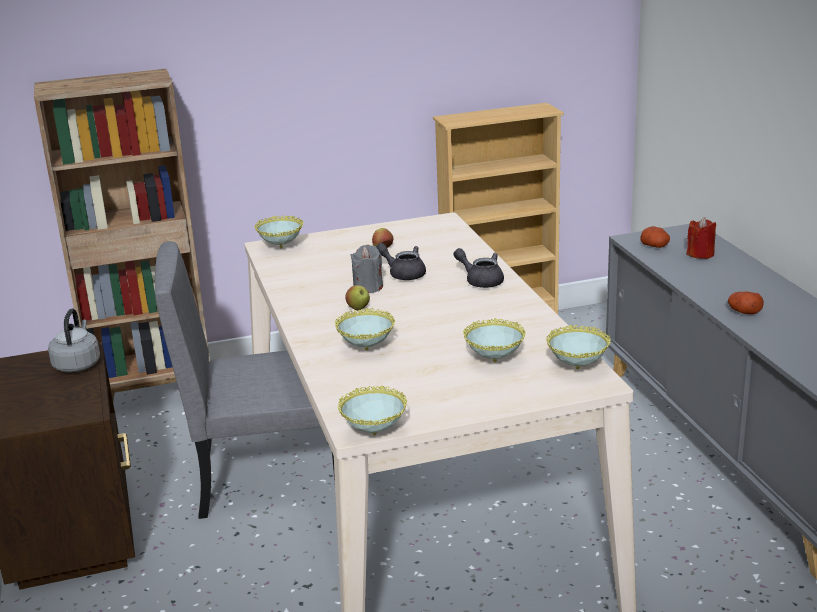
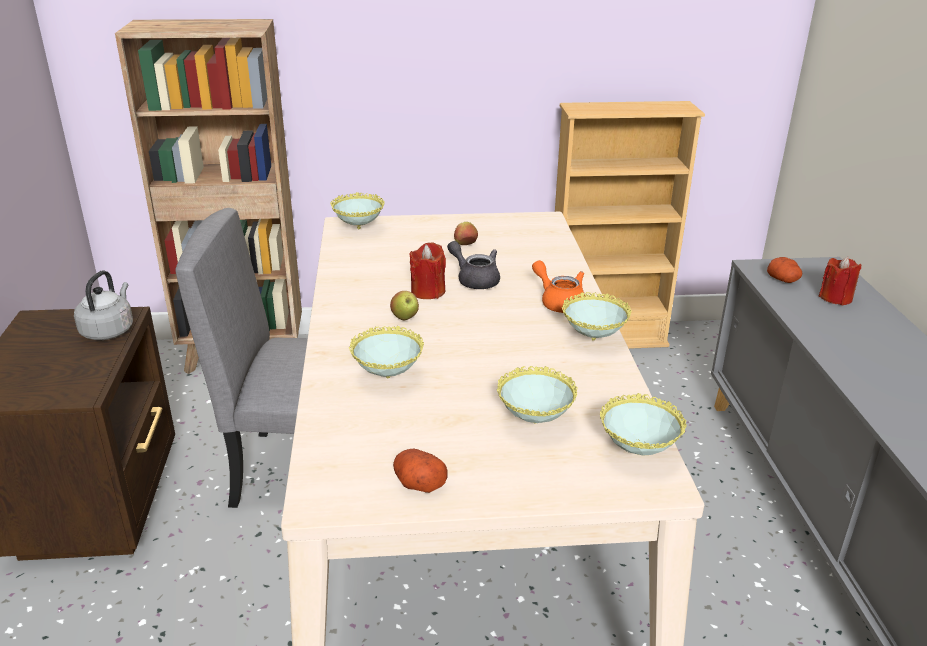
camera: 10 degrees right, 5 degrees up
bowl [337,385,407,435] -> bowl moved to [562,292,632,341]
grey candle [350,245,383,293] -> red candle [409,242,446,299]
grey teapot [453,248,504,288] -> orange teapot [532,260,586,313]
potato [728,291,764,314] -> potato moved to [393,449,447,493]

